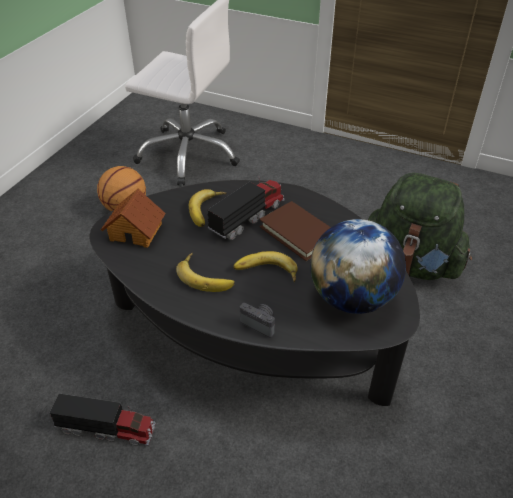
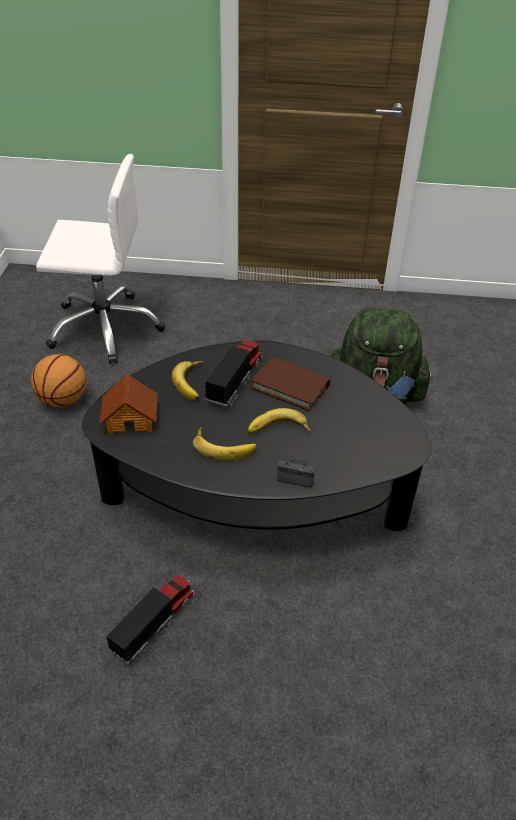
camera: 20 degrees left, 0 degrees up
toy truck [50,394,156,446] -> toy truck turned 45 degrees counterclockwise [107,575,195,664]
globe [310,219,406,314] -> none

